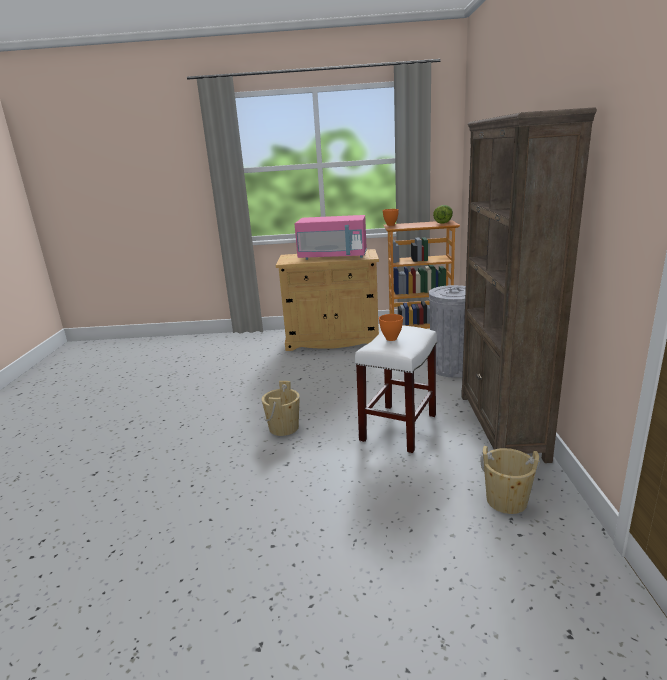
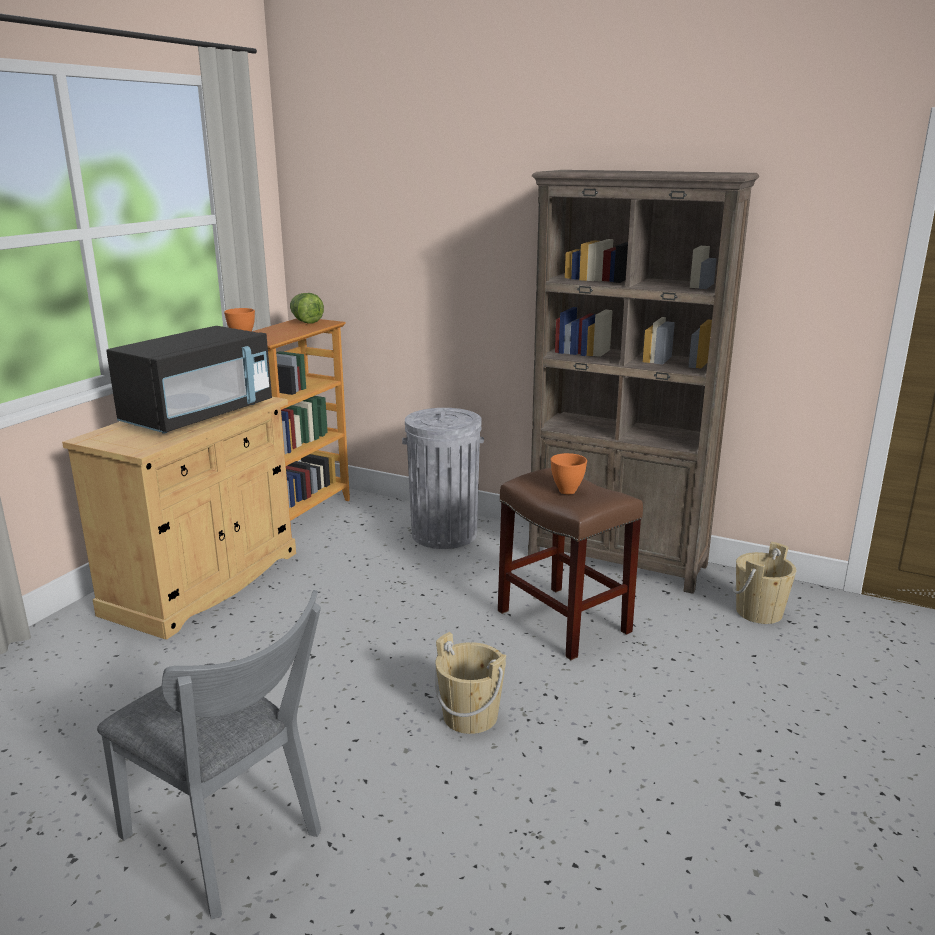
camera: 65 degrees left, 0 degrees up
pink microwave [294,215,367,260] -> black microwave [106,326,272,433]
white stool [355,325,437,453] -> brown stool [498,468,643,660]
none -> grey chair [97,590,321,920]

